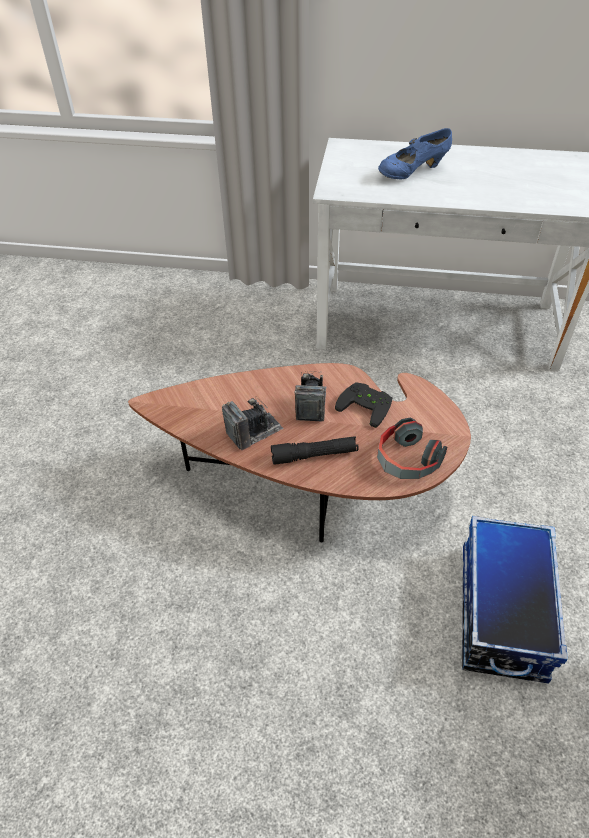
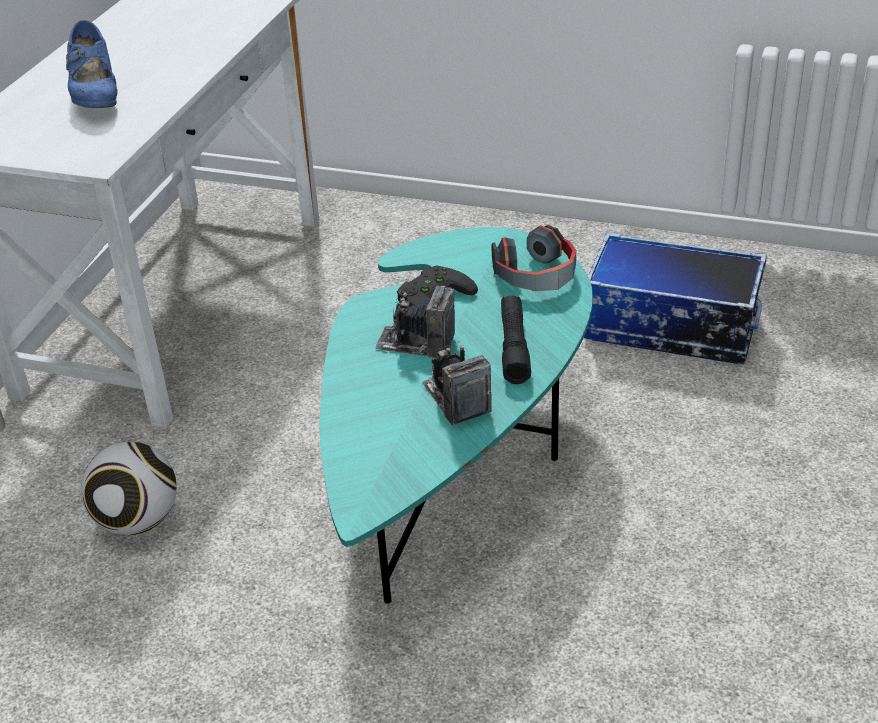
camera: 80 degrees left, 10 degrees down
brown coffee table [128,363,471,542] -> turquoise coffee table [320,227,593,604]
none -> football [81,442,177,535]

